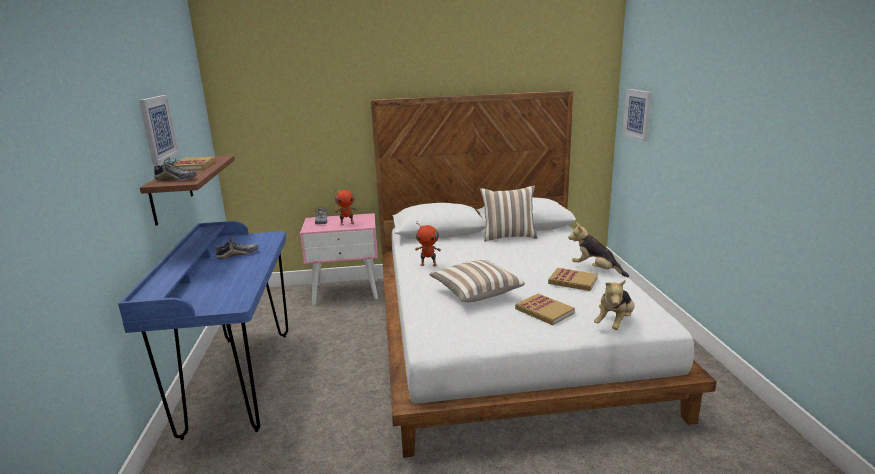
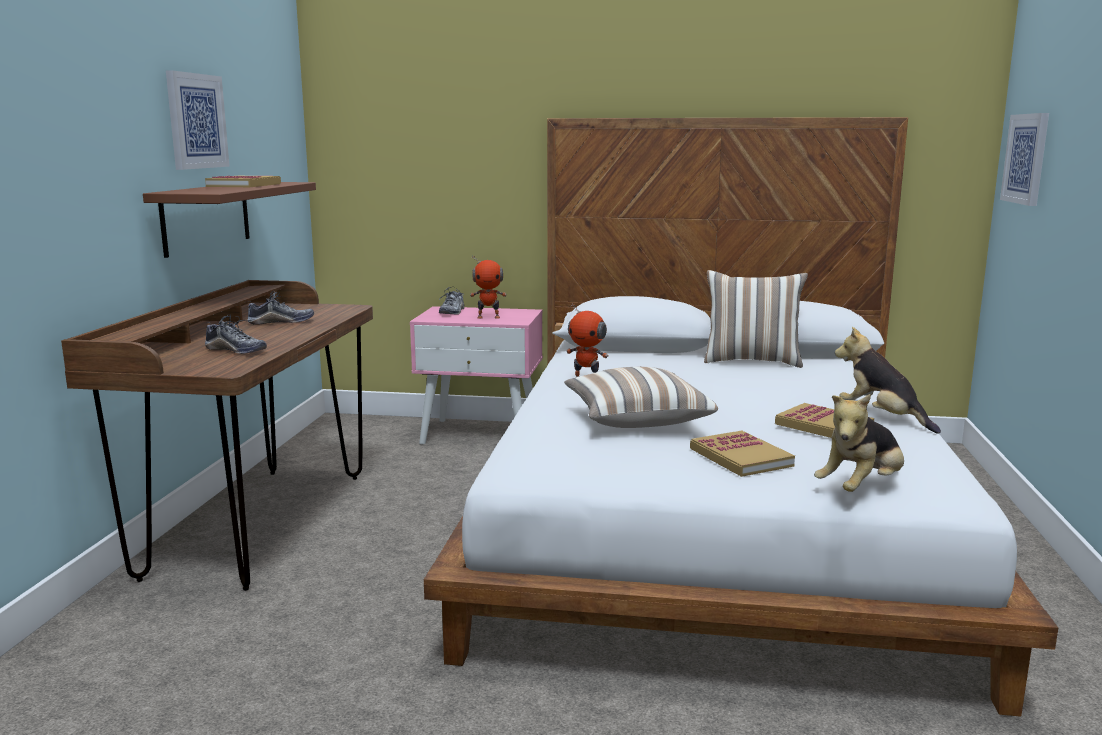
camera: 15 degrees right, 5 degrees down
blue desk [118,221,288,440] -> brown desk [61,280,373,591]
shoe [154,157,197,180] -> shoe moved to [205,314,267,354]

